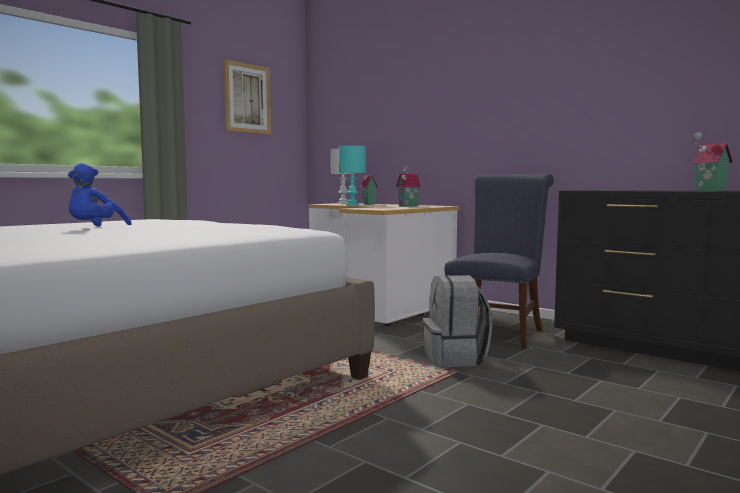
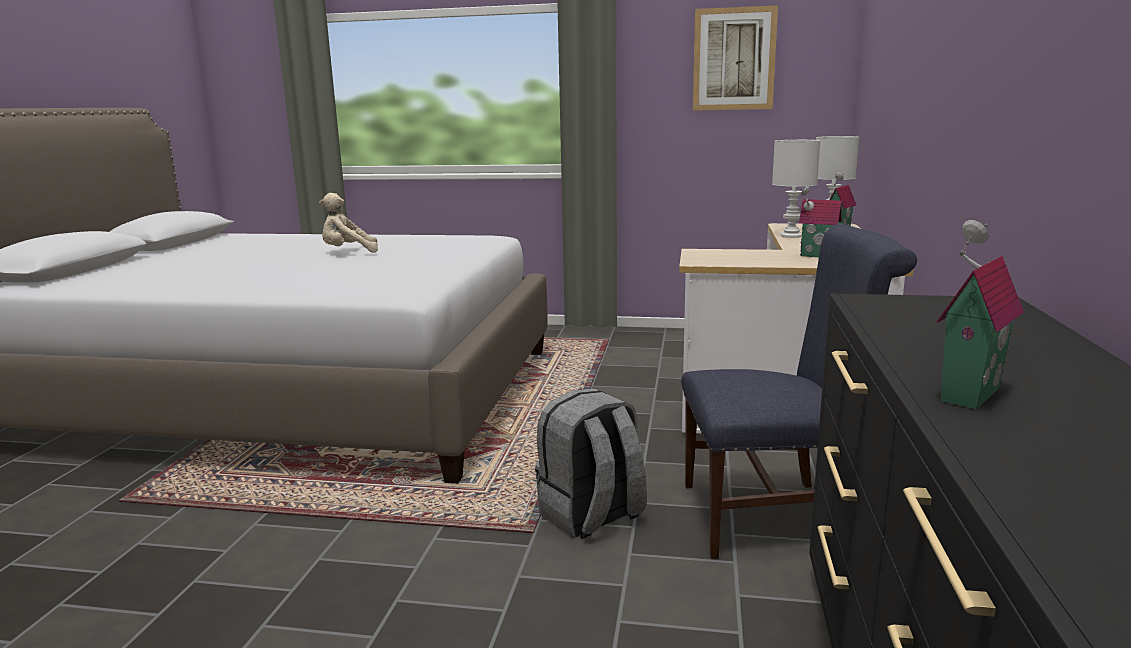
camera: 60 degrees right, 10 degrees up
blue plush toy [68,163,132,227] -> beige plush toy [319,193,378,253]
turquoise table lamp [339,145,366,205] -> white table lamp [772,140,820,238]

